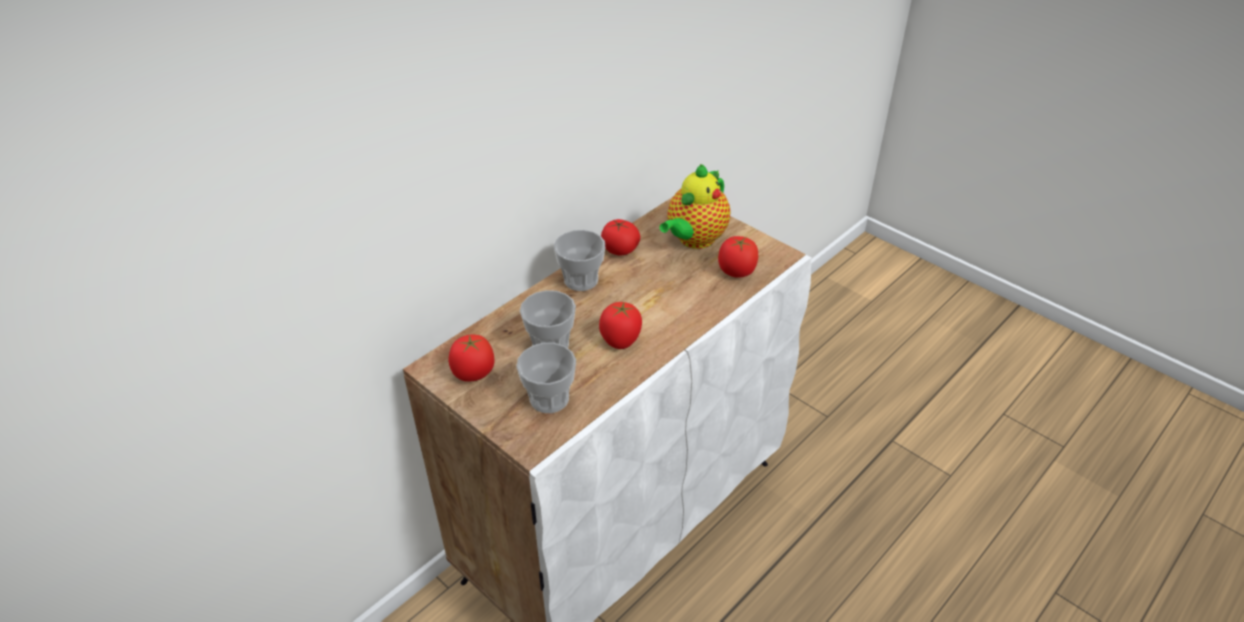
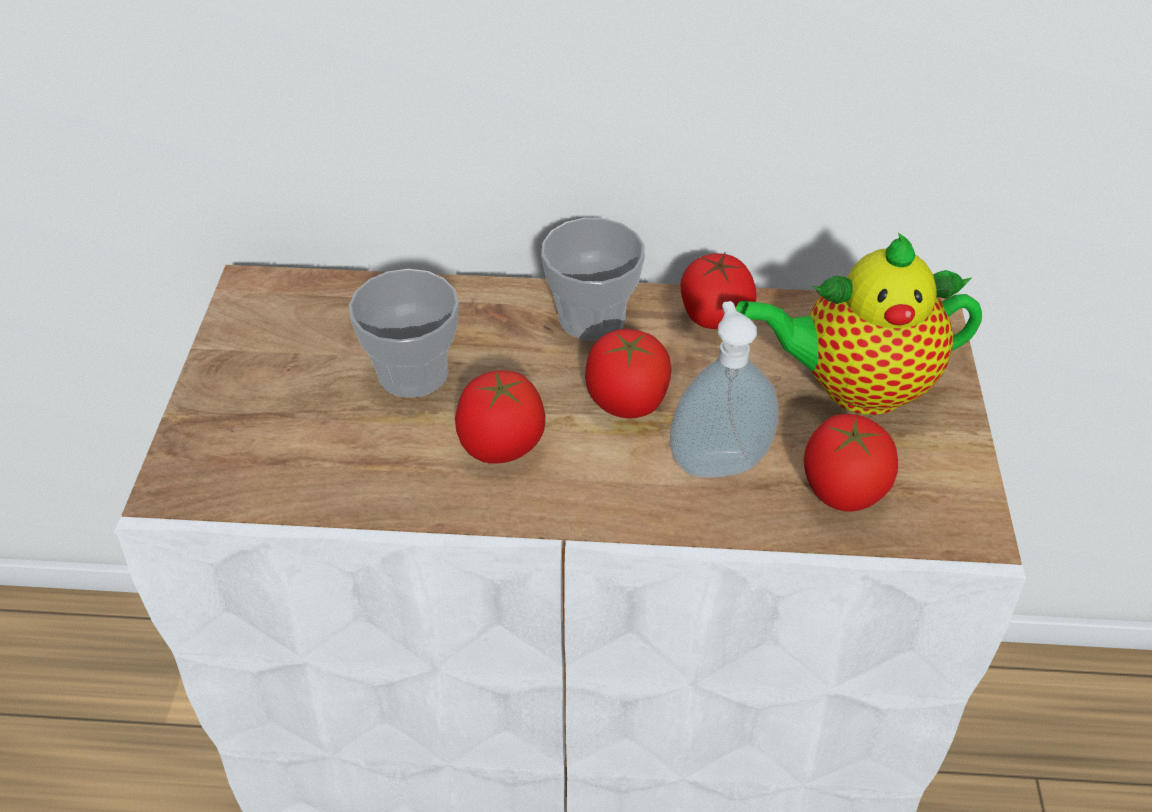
camera: 50 degrees right, 5 degrees up
tomato [448,335,494,382] -> tomato moved to [585,329,672,419]
cup [517,343,576,413] -> none
none -> soap dispenser [670,301,779,478]

